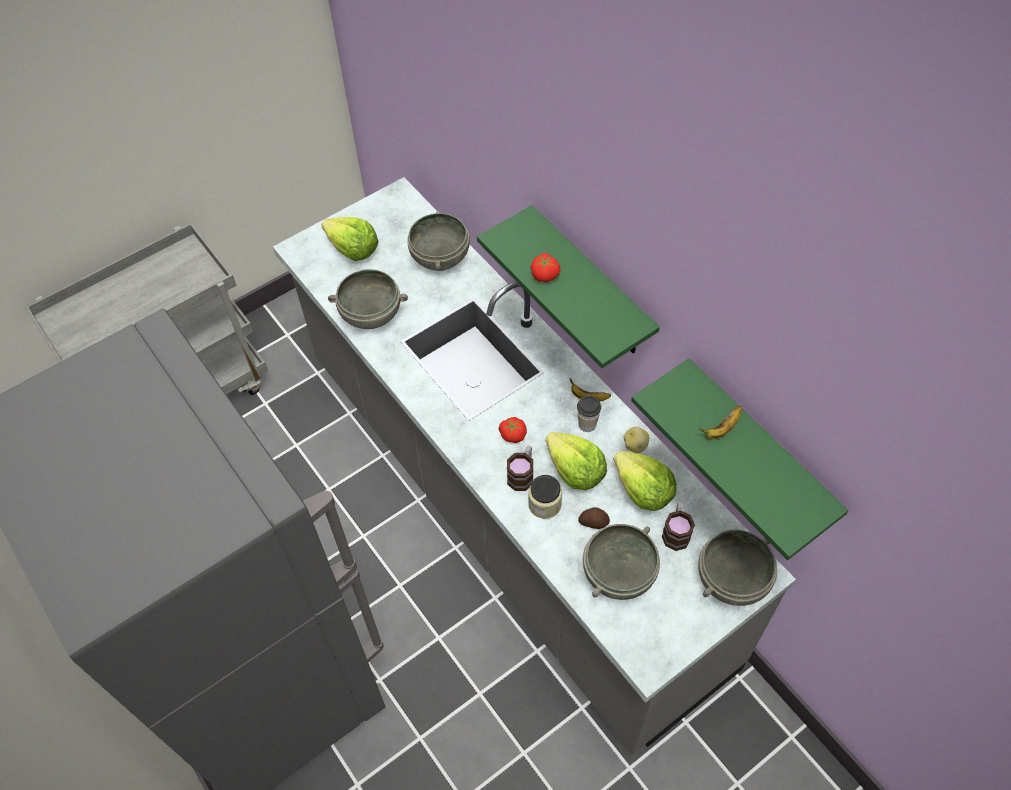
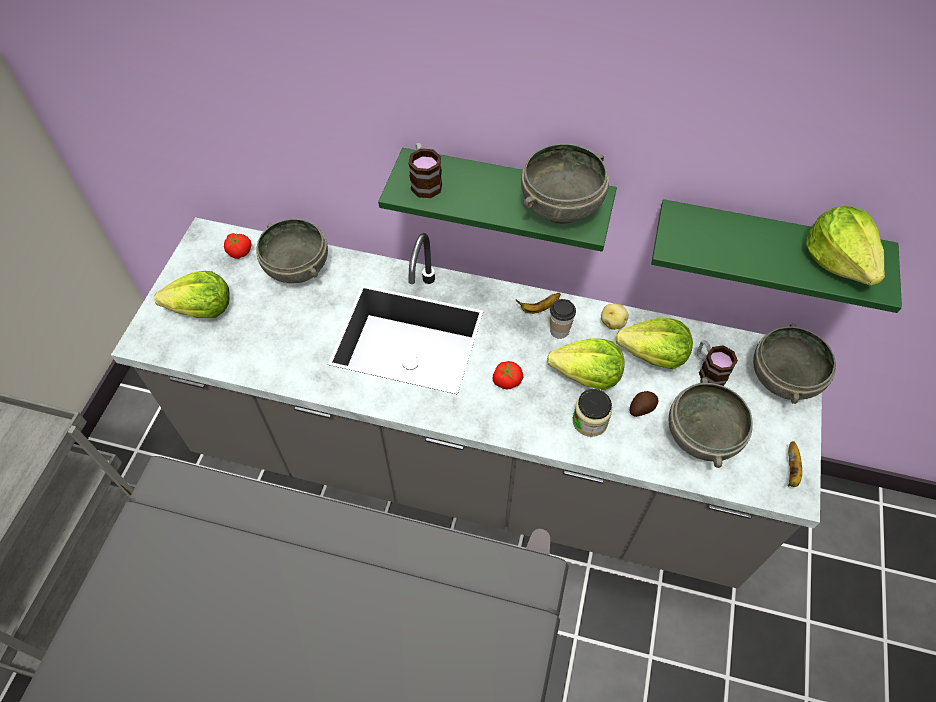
camera: 40 degrees left, 0 degrees up
grey bowl [328,269,408,329] -> grey bowl moved to [521,144,609,224]
mug [507,445,533,491] -> mug moved to [408,143,442,198]
tomato [531,253,560,282] -> tomato moved to [224,233,252,259]
banana [699,406,742,439] -> banana moved to [788,441,802,487]
none -> lettuce [806,206,885,286]

